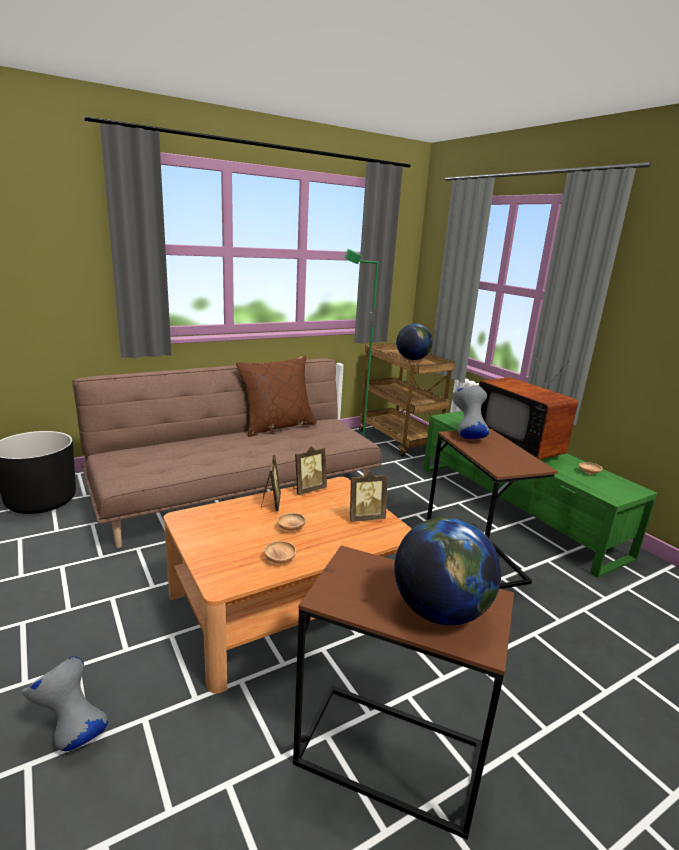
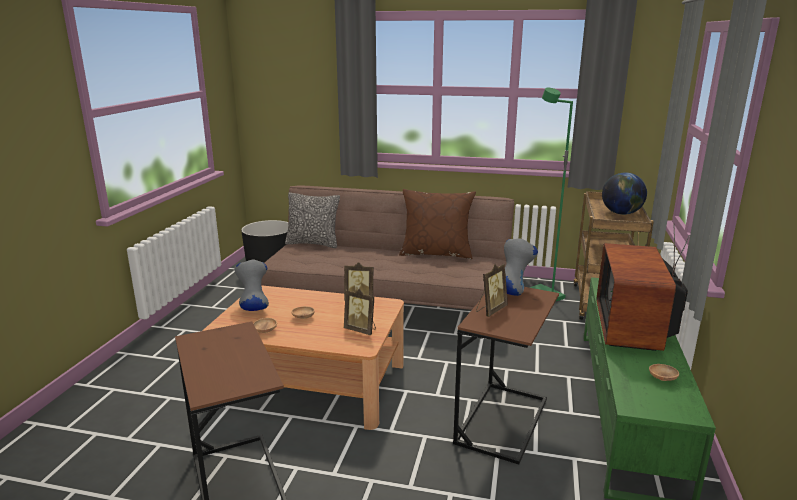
camera: 45 degrees right, 0 degrees up
grey vase [22,656,108,751] -> grey vase moved to [234,259,269,311]
picture frame [261,455,281,511] -> picture frame moved to [476,264,508,317]
globe [394,517,501,625] -> none
none -> pillow [285,192,340,248]

